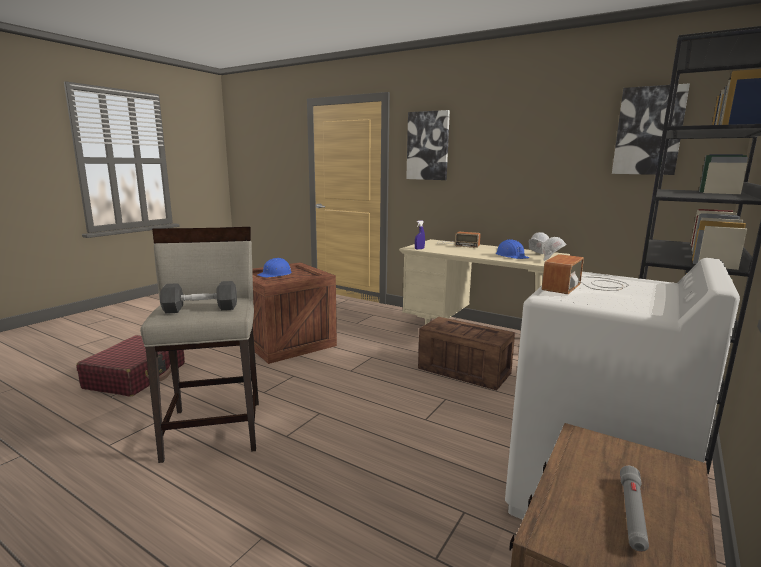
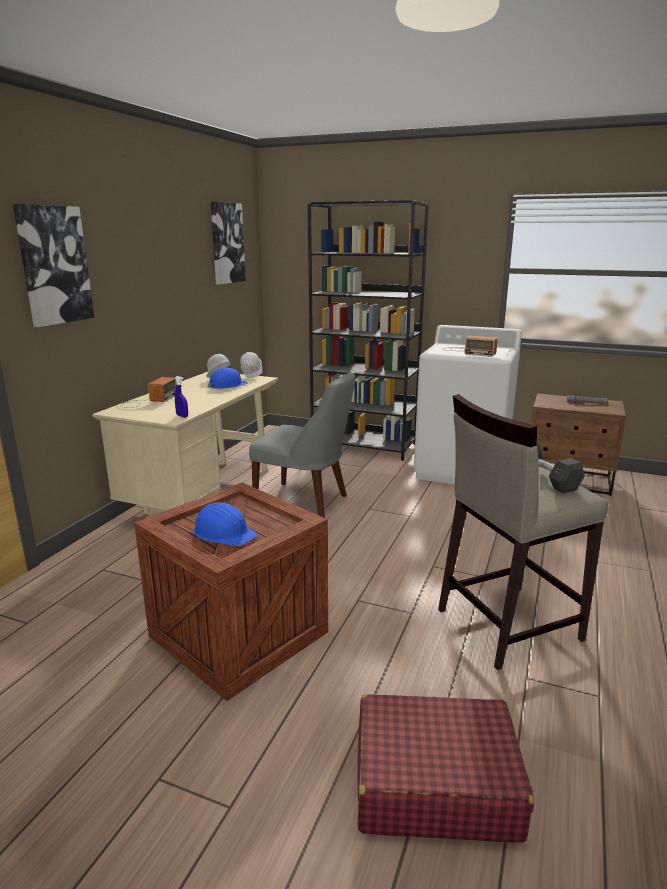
camera: 100 degrees left, 5 degrees up
crate [418,317,515,391] -> grey chair [249,372,356,518]

